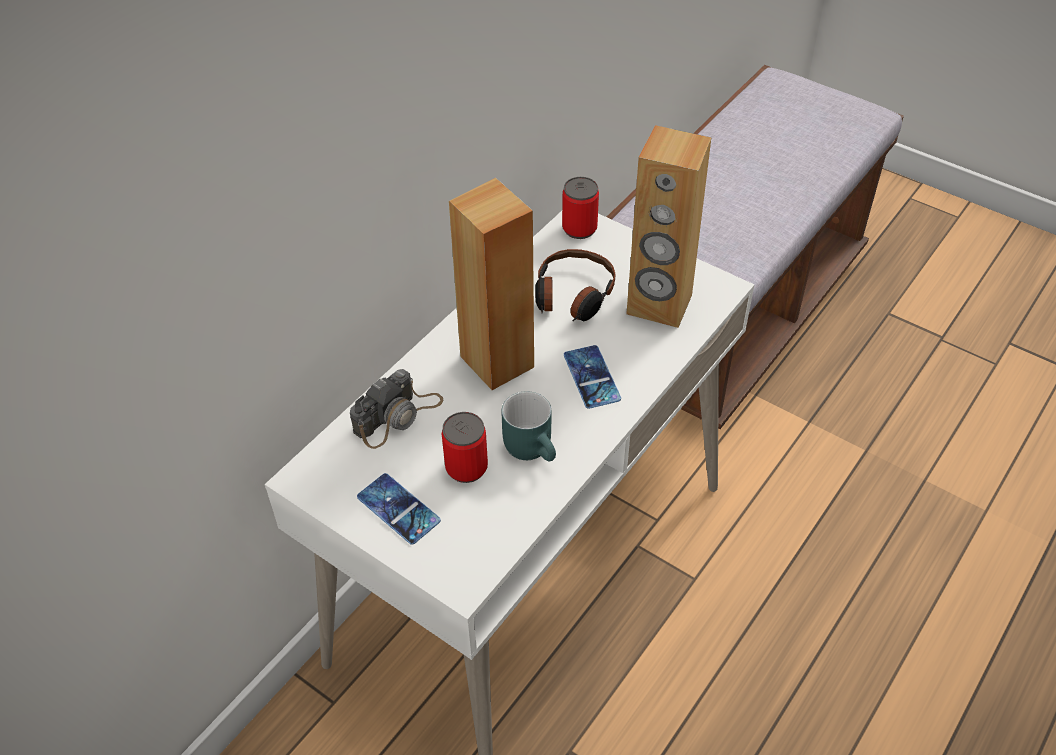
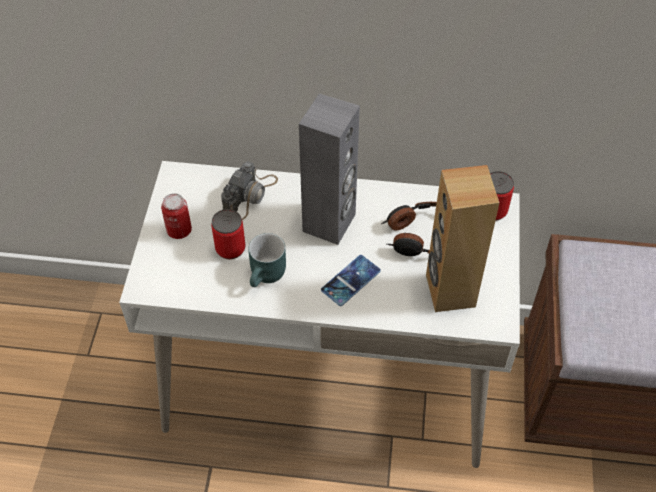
camera: 60 degrees right, 5 degrees up
camera [350,369,443,449] -> camera turned 75 degrees counterclockwise [221,161,278,220]
phone [357,473,441,545] -> can [161,193,192,239]
brown speaker [449,178,534,390] -> grey speaker [299,94,360,245]

